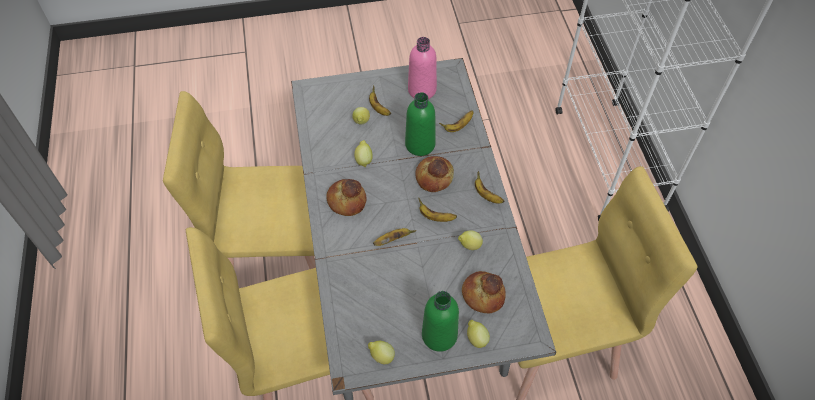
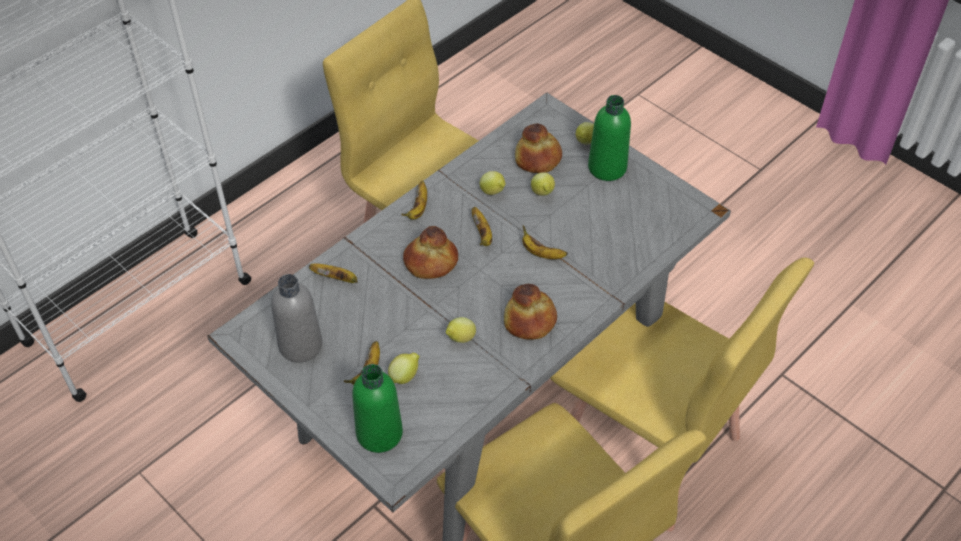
camera: 125 degrees left, 5 degrees down
lemon [368,341,395,364] -> lemon moved to [531,172,555,196]
green bottle [405,92,436,156] -> green bottle moved to [352,364,403,453]
pink bottle [408,37,437,99] -> grey bottle [271,274,323,363]

